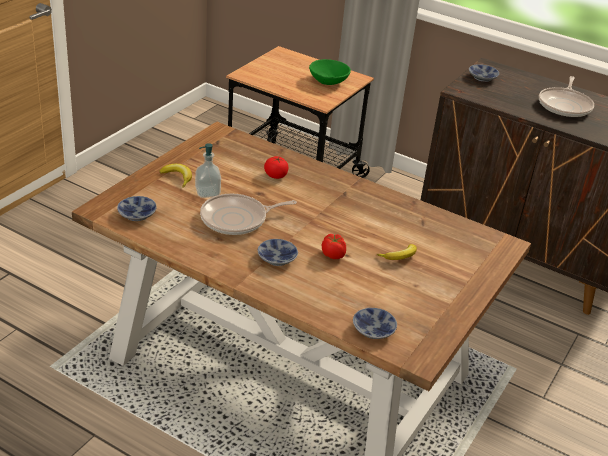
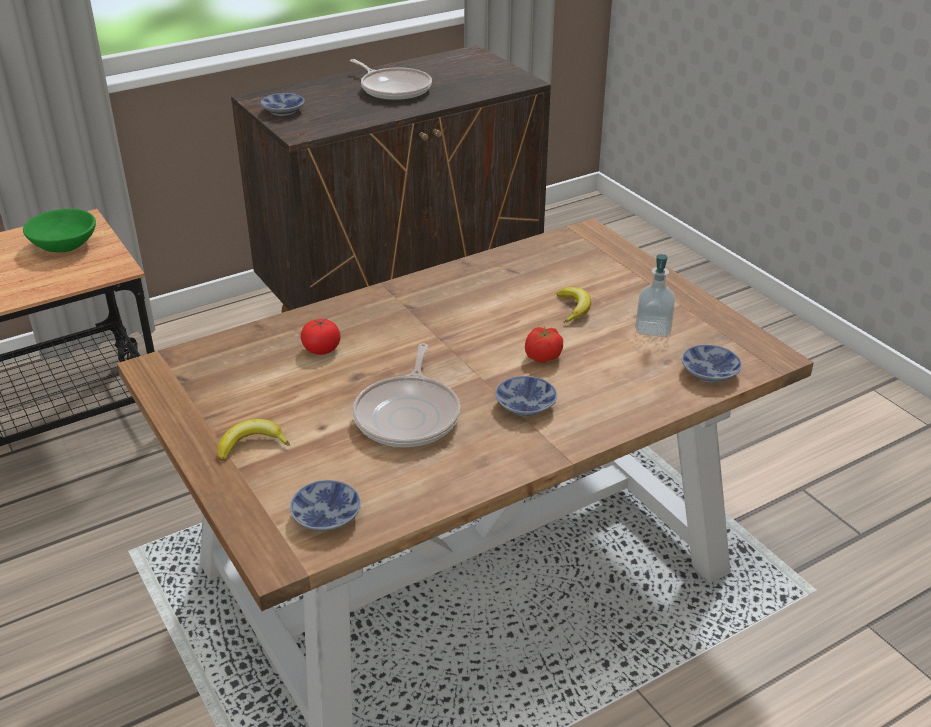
camera: 60 degrees left, 0 degrees up
soap dispenser [195,143,221,198] -> soap dispenser moved to [635,254,675,337]

